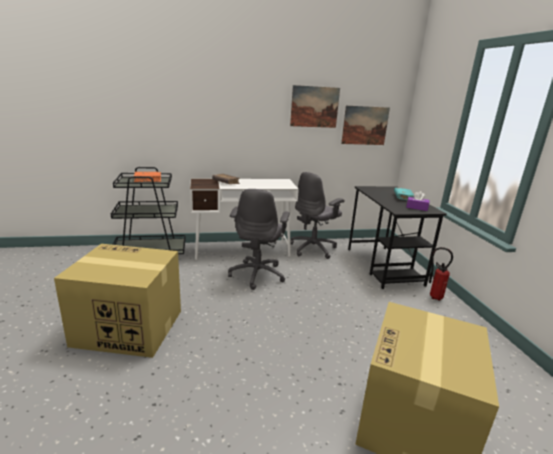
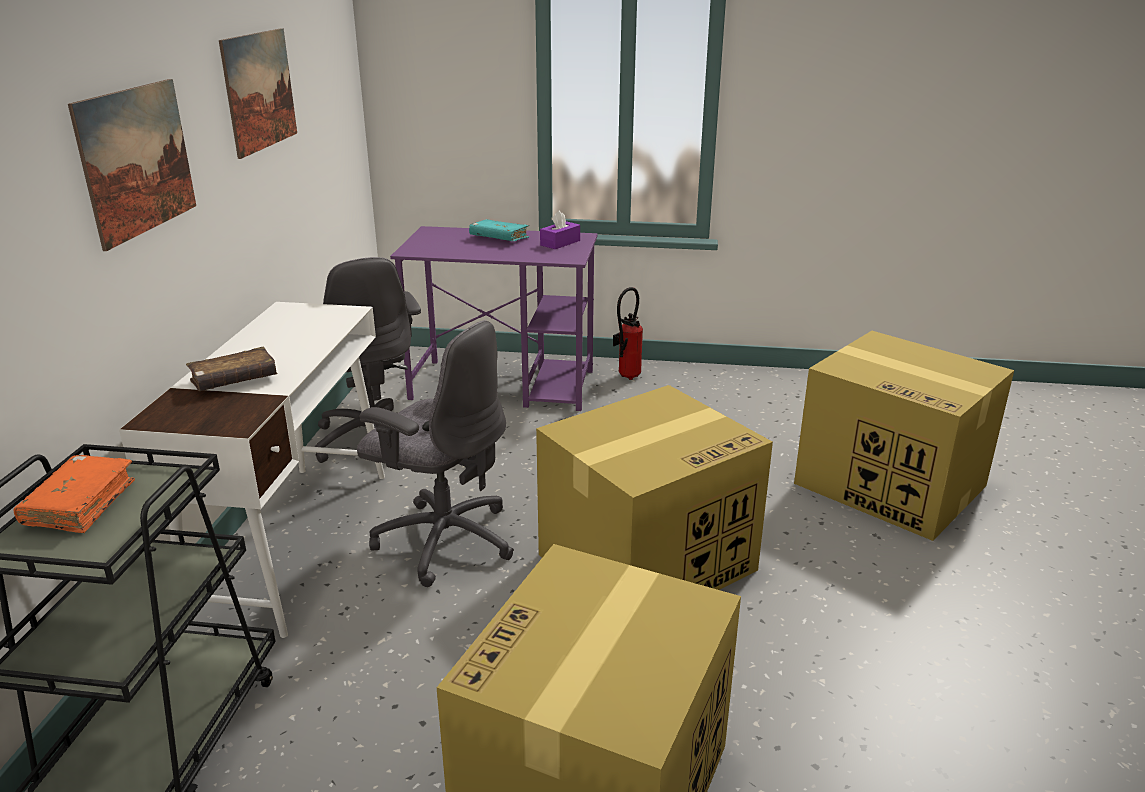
camera: 70 degrees left, 5 degrees up
picture [341,105,390,145] -> picture moved to [68,79,196,251]
black desk [348,186,447,289] -> purple desk [390,226,598,411]
none -> cardboard box [536,385,773,590]

